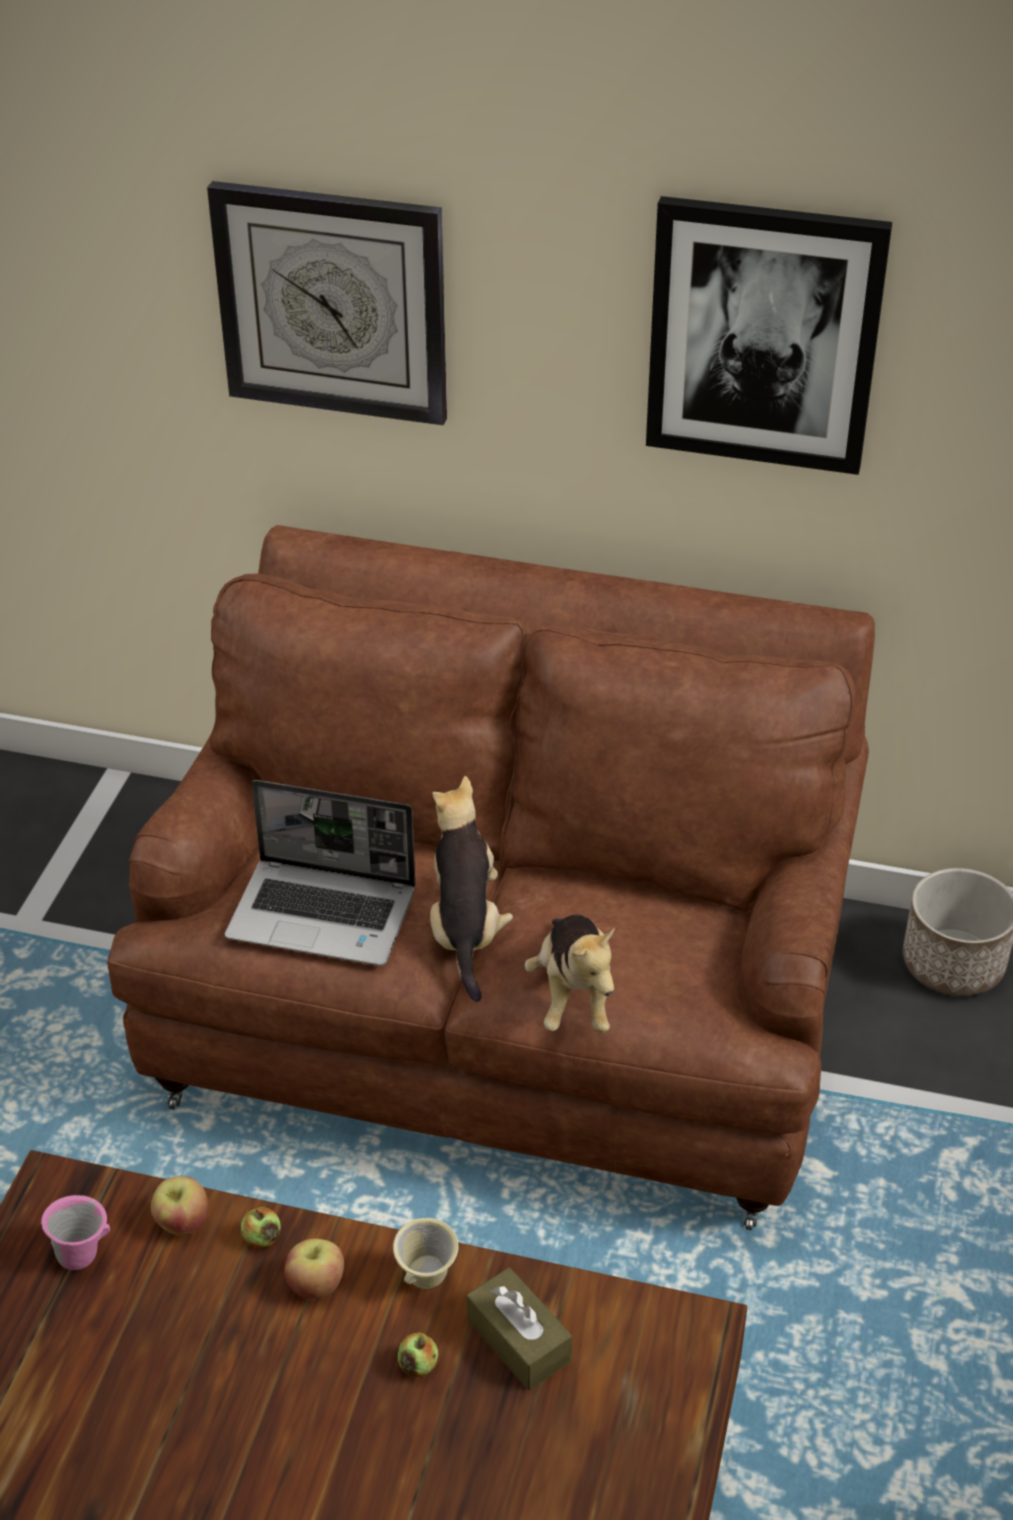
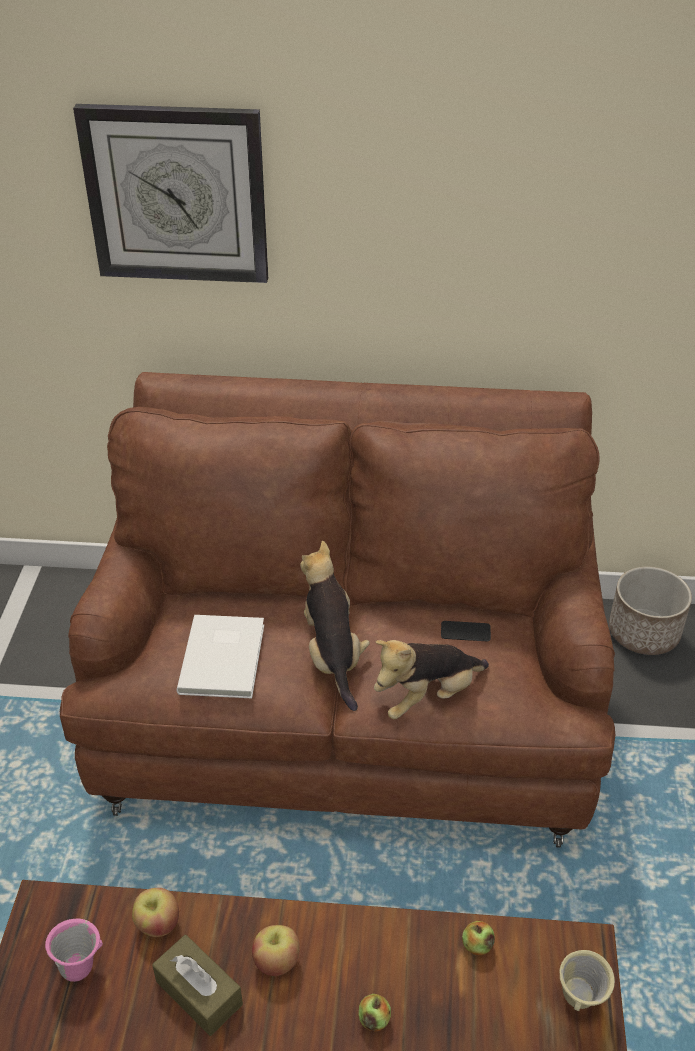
camera: 10 degrees left, 0 degrees up
laptop [225,780,416,966] -> white book [176,615,264,699]
apple [241,1207,281,1248] -> apple moved to [462,921,495,955]
beige mug [393,1218,459,1289] -> beige mug moved to [559,950,615,1011]
brown tissue box [467,1267,572,1390] -> brown tissue box moved to [152,935,243,1036]
plush toy [525,914,615,1033] -> plush toy turned 75 degrees clockwise [374,640,489,719]
picture [646,196,892,475] -> none
none -> phone [441,621,491,641]

